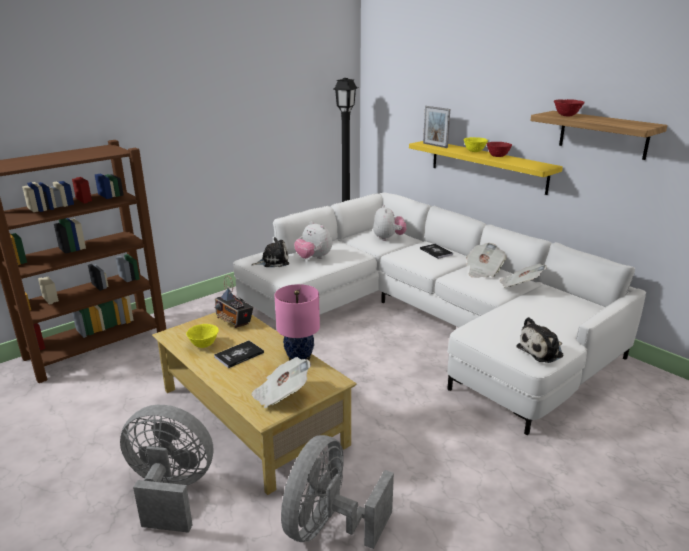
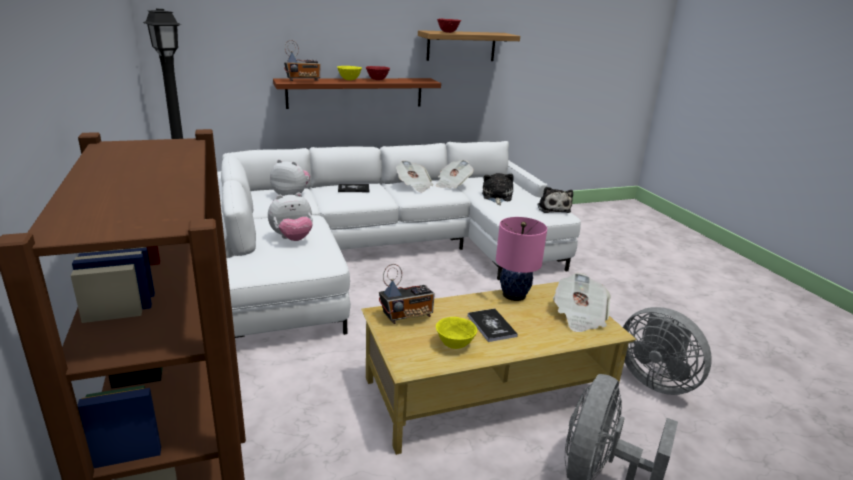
camera: 70 degrees left, 0 degrees up
plush toy [252,237,289,267] -> plush toy moved to [482,173,514,205]
yellow shelf [409,141,563,195] -> brown shelf [273,78,441,109]
picture frame [423,106,450,148] -> radio [284,40,321,81]

